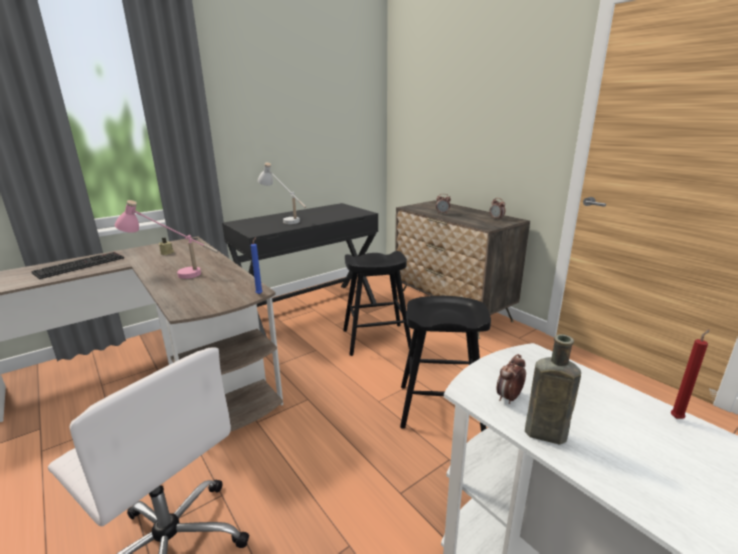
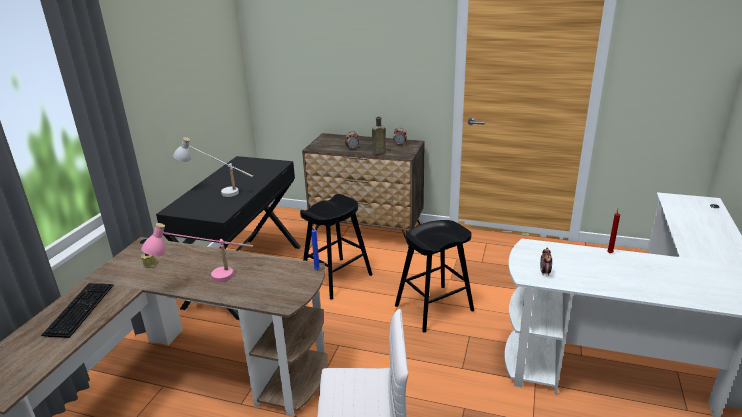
camera: 35 degrees left, 5 degrees up
brown bottle [525,334,581,444] -> brown bottle moved to [372,117,386,155]

